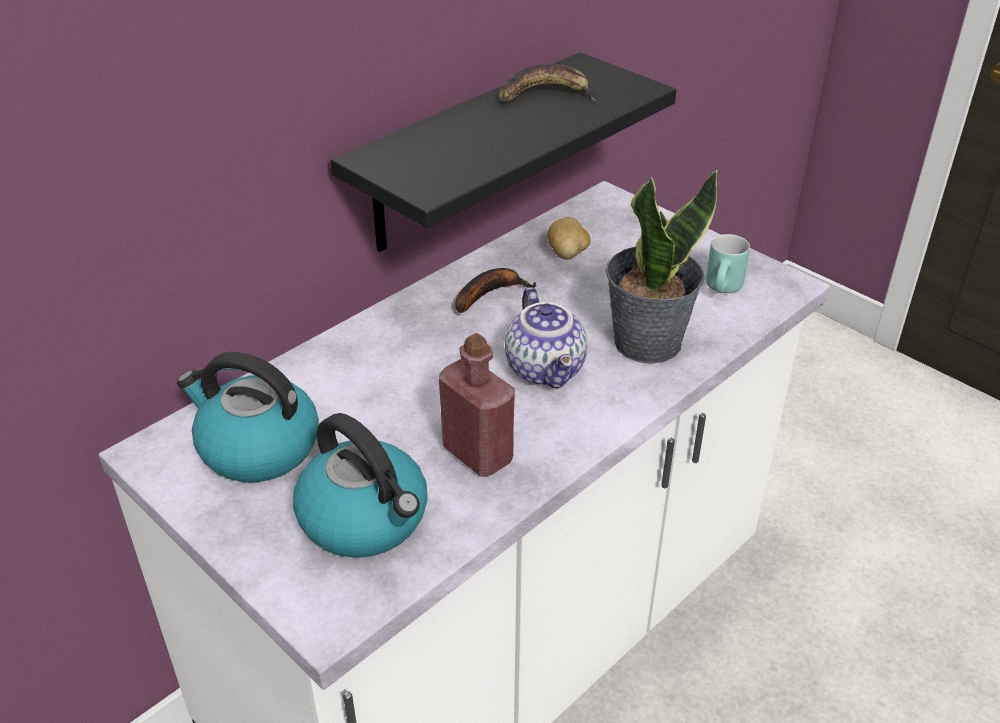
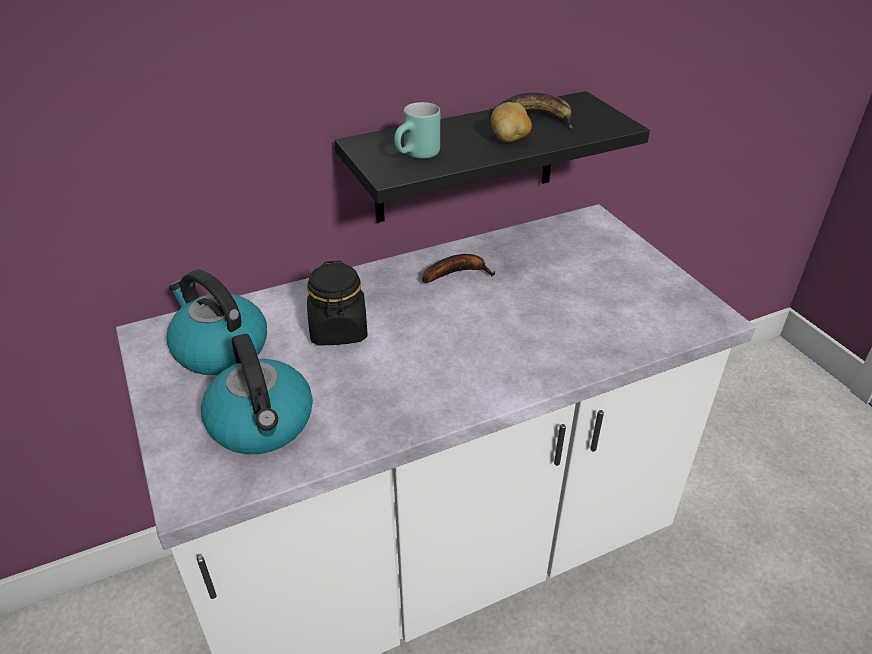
camera: 20 degrees right, 0 degrees up
red bottle [439,333,515,477] -> none
teapot [505,287,587,389] -> none
potato [548,217,591,259] -> potato moved to [491,102,532,142]
potted plant [606,170,718,364] -> none
turquoise mug [706,234,750,293] -> turquoise mug moved to [394,102,440,159]
none -> black jar [307,261,368,346]

